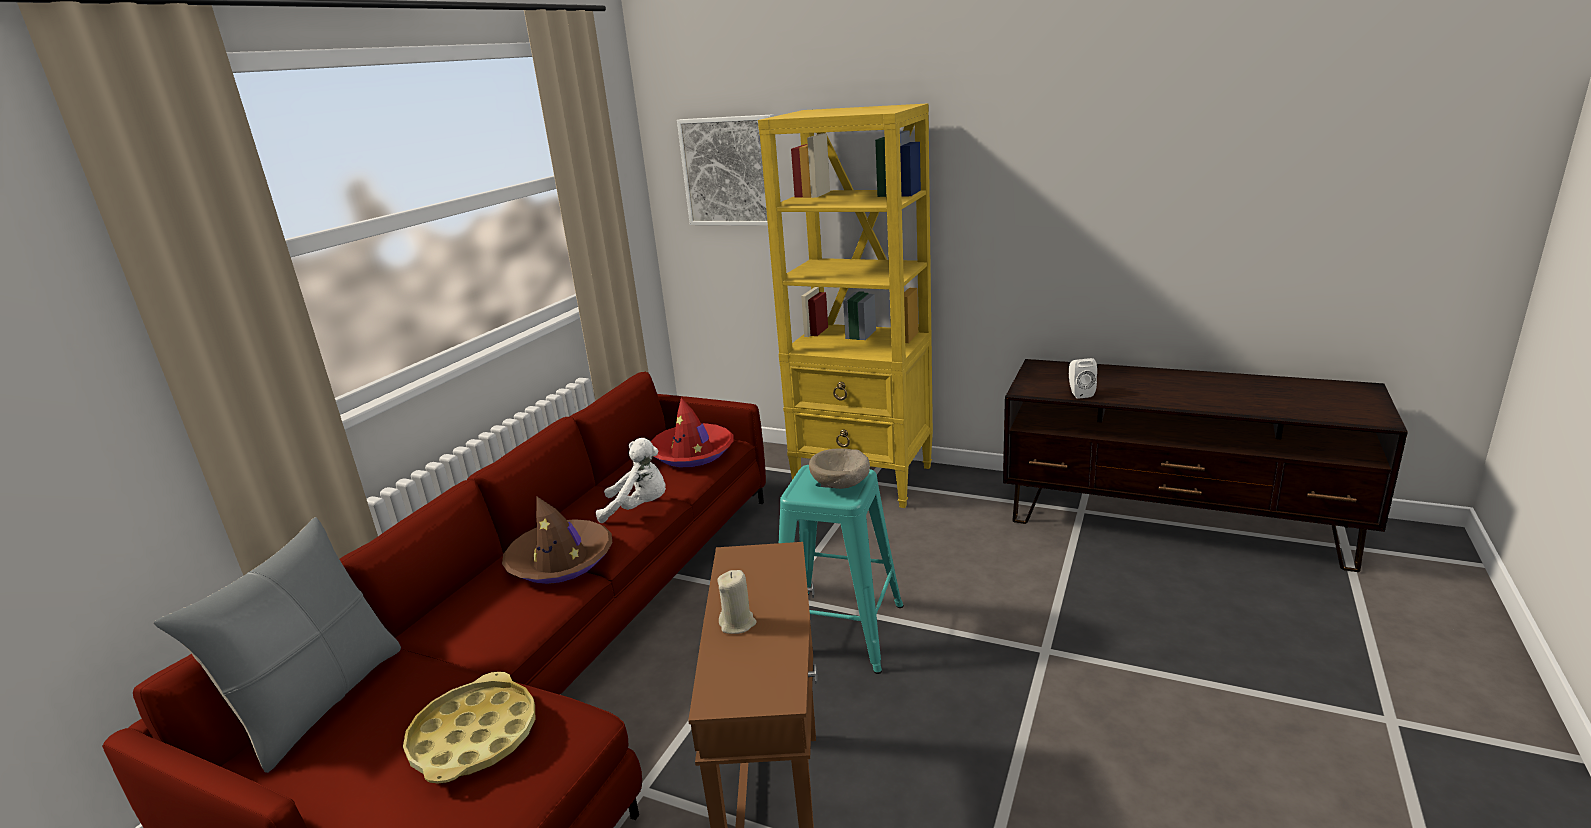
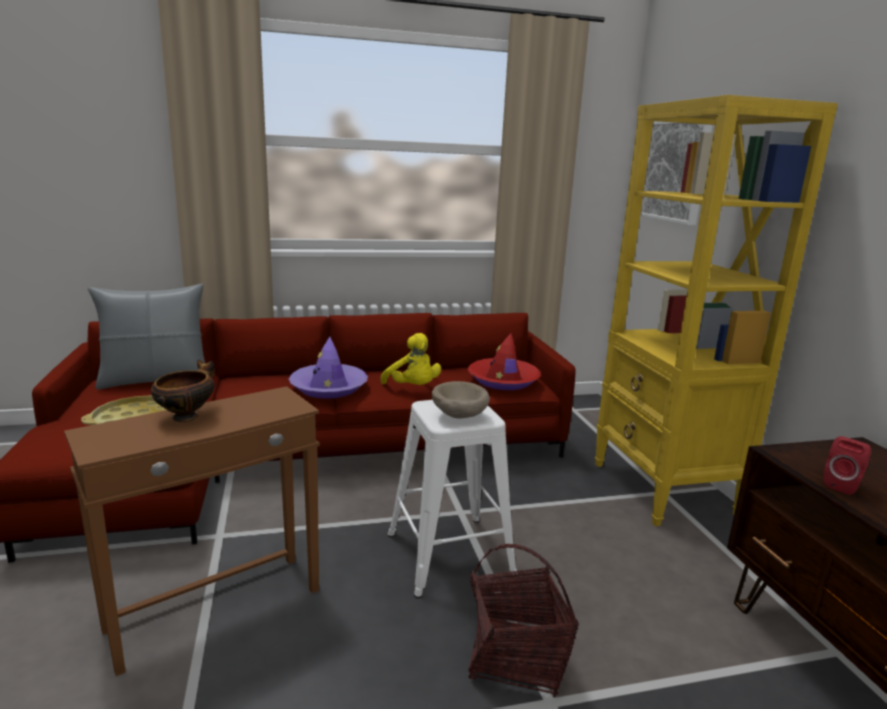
camera: 50 degrees right, 5 degrees down
brown hat [502,497,612,584] -> purple hat [289,337,368,399]
white plush toy [596,438,666,523] -> yellow plush toy [380,333,441,385]
beige candle [717,570,756,634] -> bowl [151,360,215,422]
turquoise stool [779,465,904,674] -> white stool [387,400,517,598]
white speaker [1069,358,1097,399] -> red speaker [823,436,871,495]
none -> basket [469,544,579,697]

